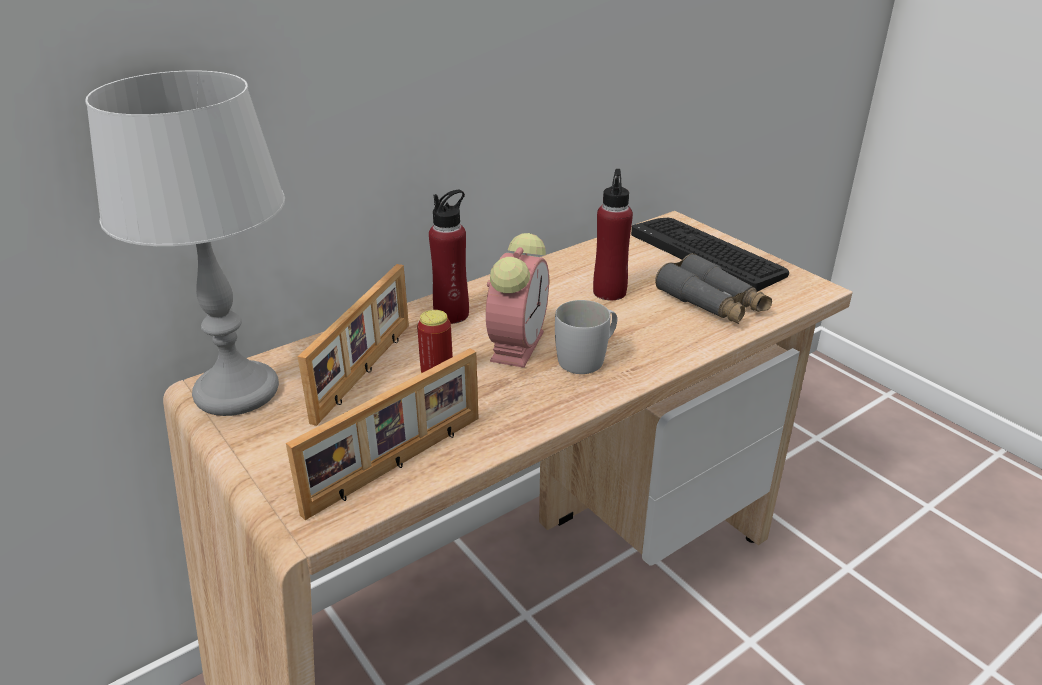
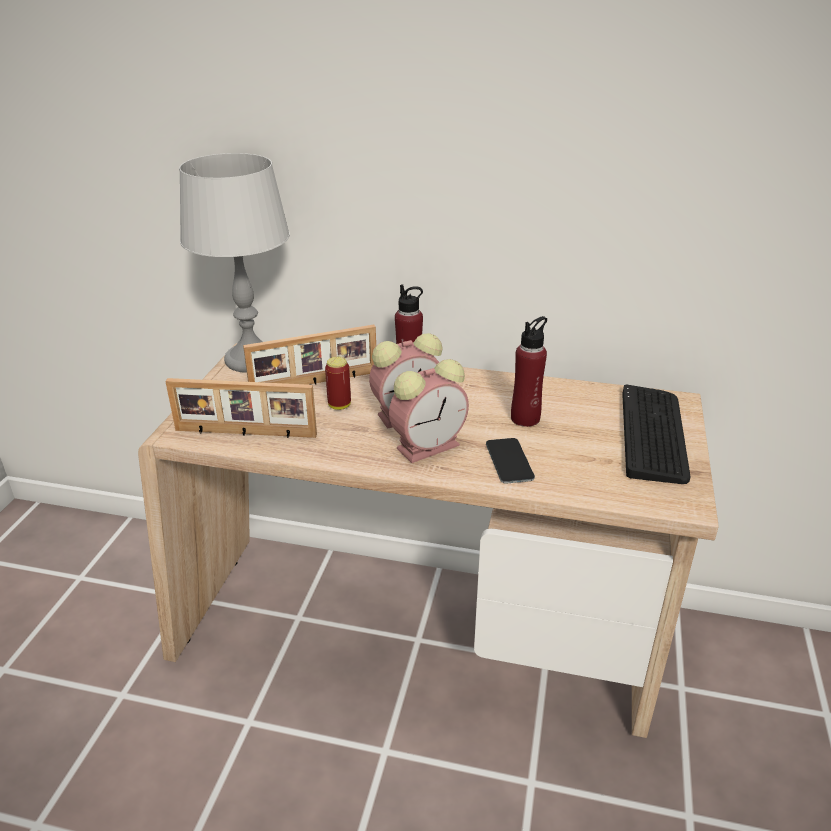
camera: 50 degrees right, 0 degrees up
white mug [555,300,617,374] -> alarm clock [389,359,469,463]
grey binoculars [655,253,772,324] -> none
none -> phone [486,438,535,484]

